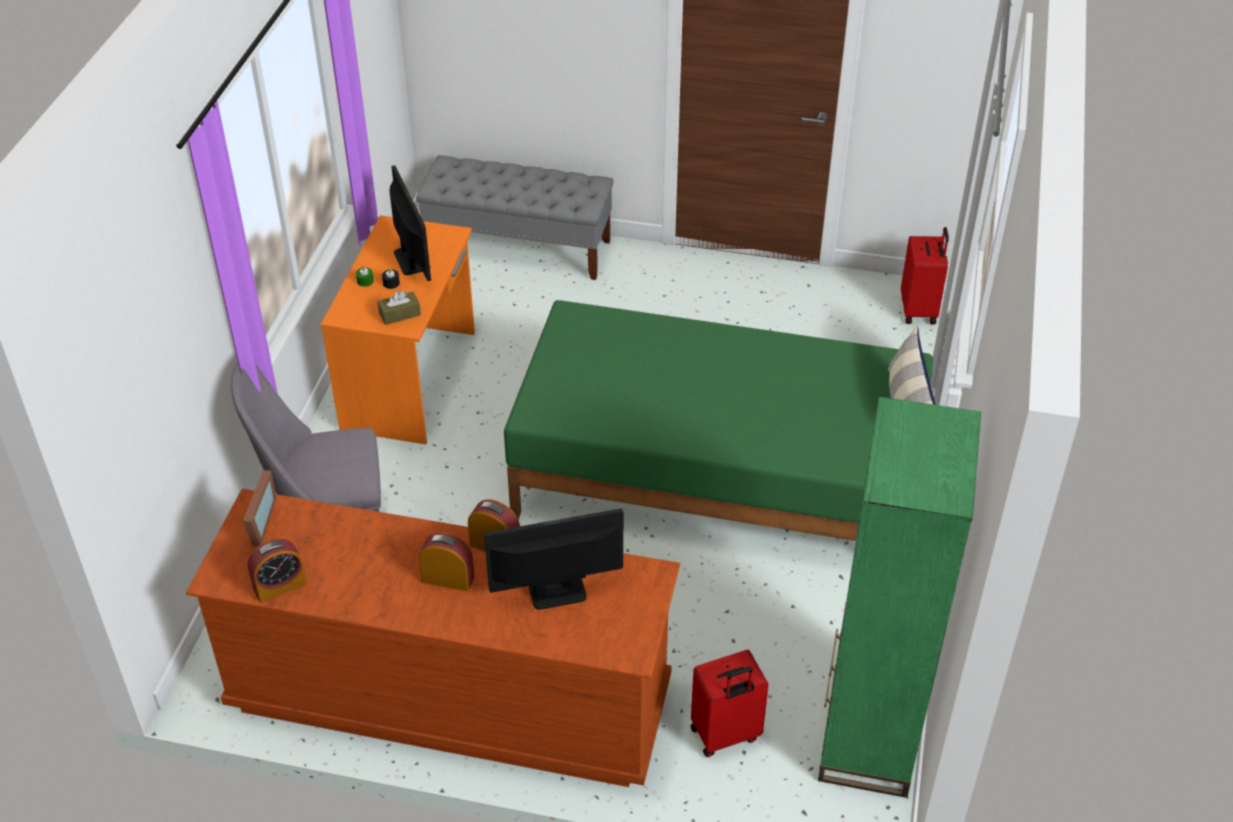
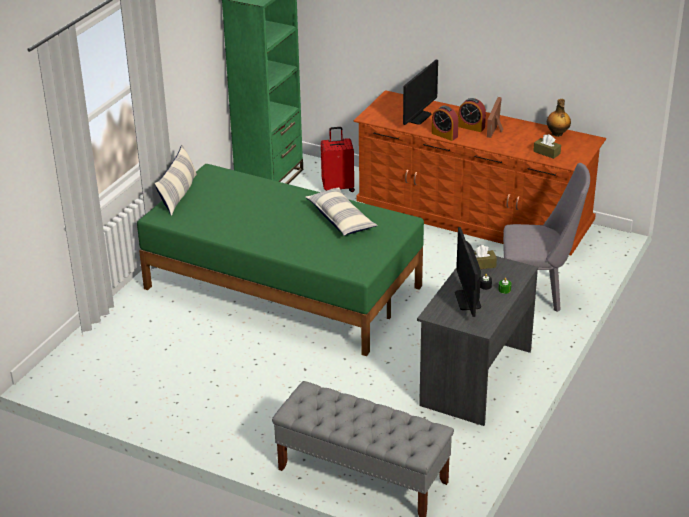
camera: 165 degrees left, 10 degrees down
picture frame [243,470,276,547] -> picture frame moved to [487,97,503,138]
alarm clock [247,538,307,603] -> bottle [547,99,571,137]
orange desk [321,215,475,444] -> grey desk [417,250,538,426]
monitor [484,509,623,610] -> monitor turned 60 degrees counterclockwise [403,60,438,125]
red suitcase [901,227,949,324] -> none
none -> pillow [305,187,378,236]
none -> brown tissue box [533,134,561,159]

